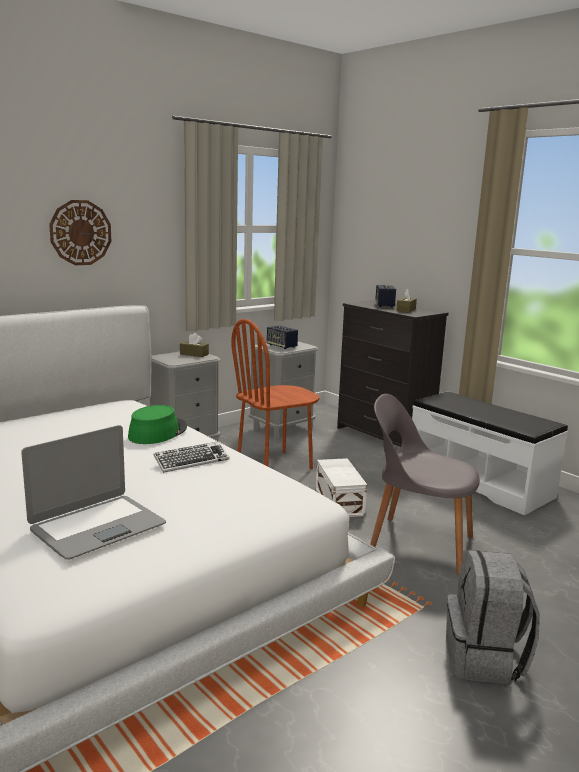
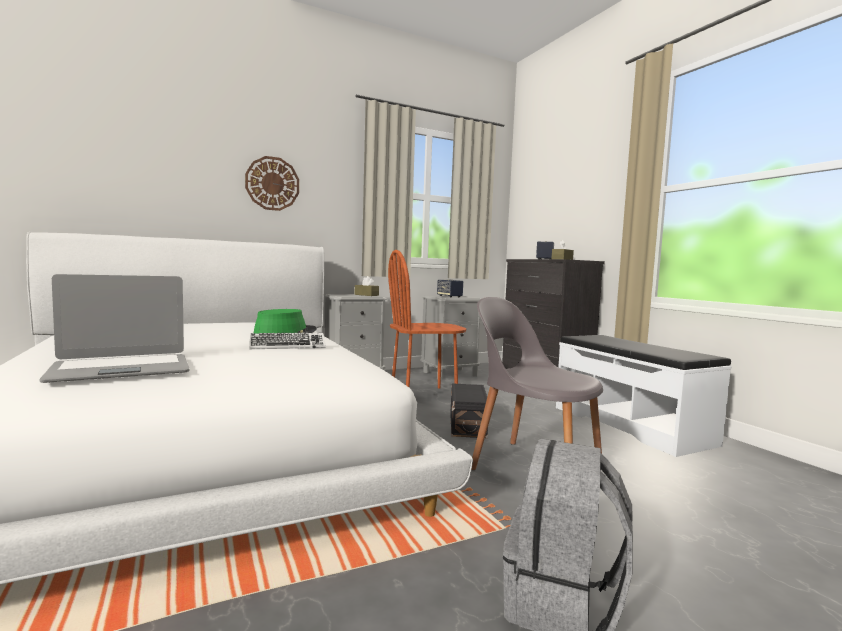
camera: 15 degrees right, 10 degrees down
white storage box [316,458,367,517] -> black storage box [450,383,488,438]

